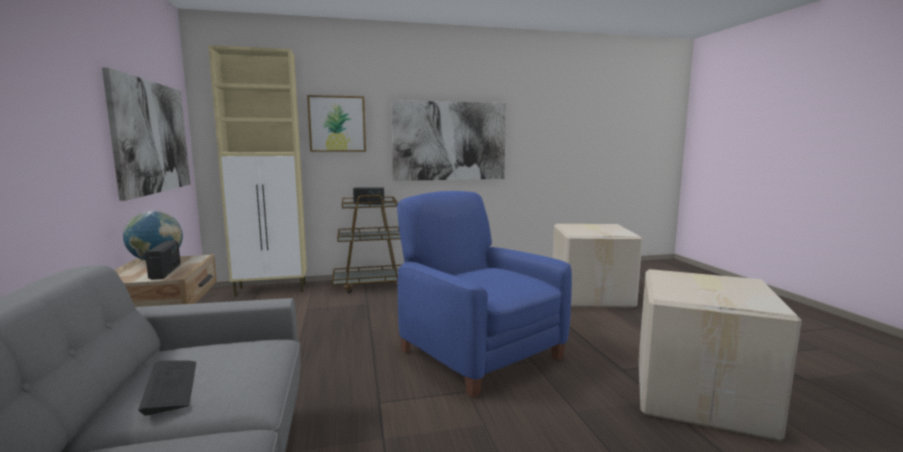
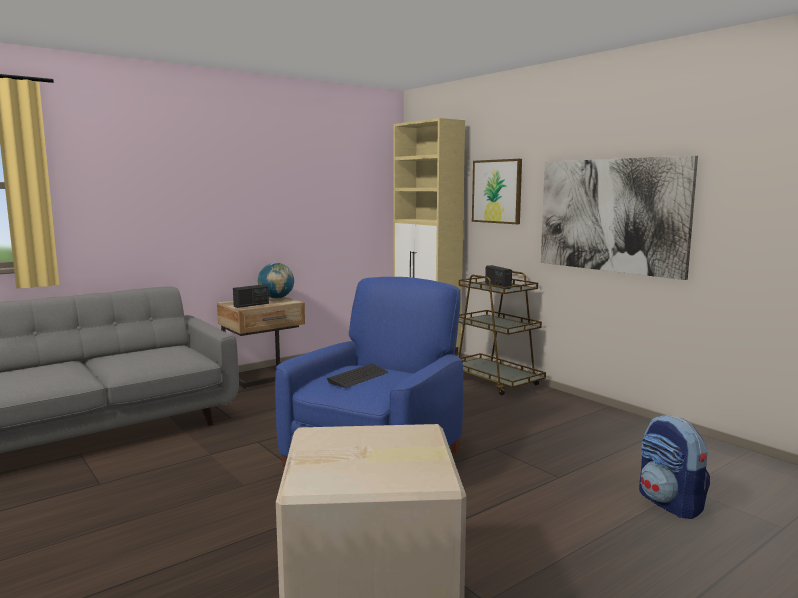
camera: 65 degrees right, 0 degrees up
picture [102,67,190,201] -> none
keyboard [138,361,196,416] -> keyboard moved to [327,363,388,388]
cardboard box [553,224,642,308] -> backpack [639,415,710,519]

